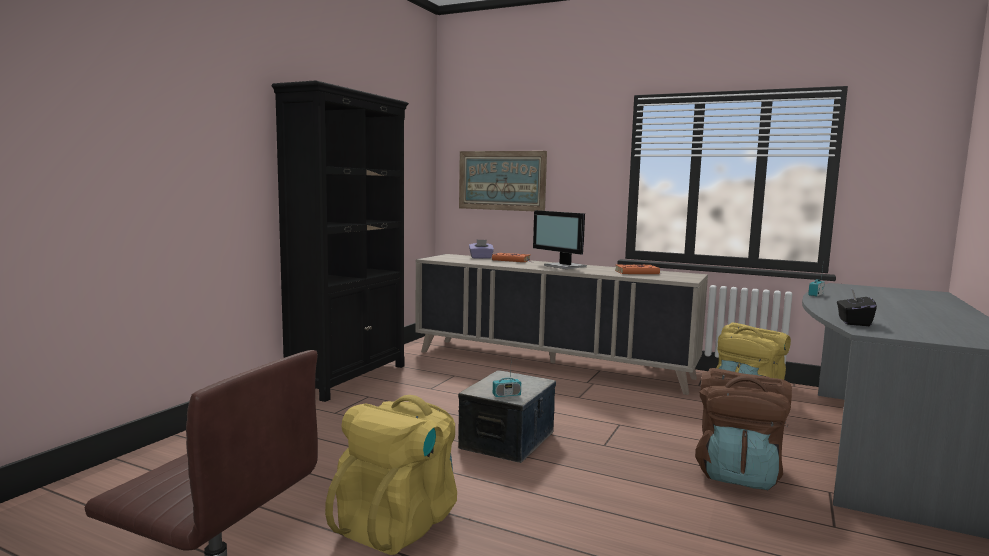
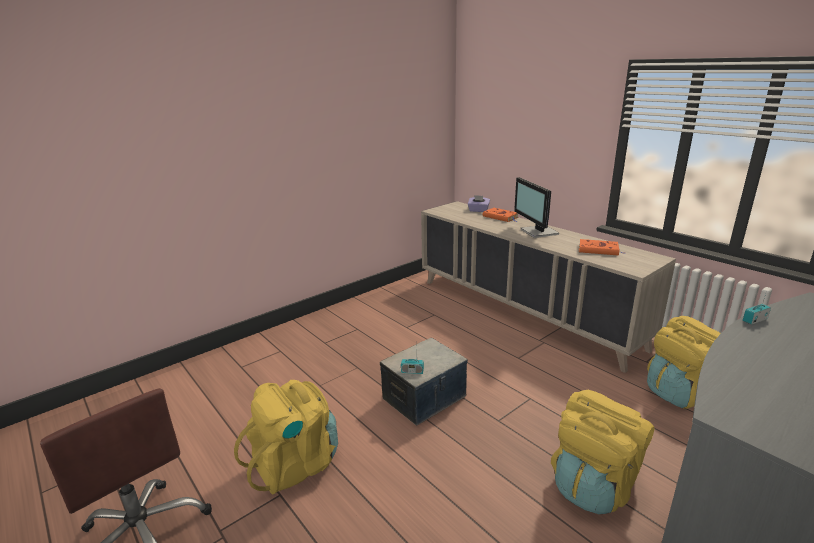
camera: 25 degrees right, 15 degrees up
black bookcase [272,80,409,402] -> none
picture [459,151,547,211] -> none
brown backpack [695,368,792,490] -> yellow backpack [551,390,655,514]
black tissue box [837,290,877,326] -> none

